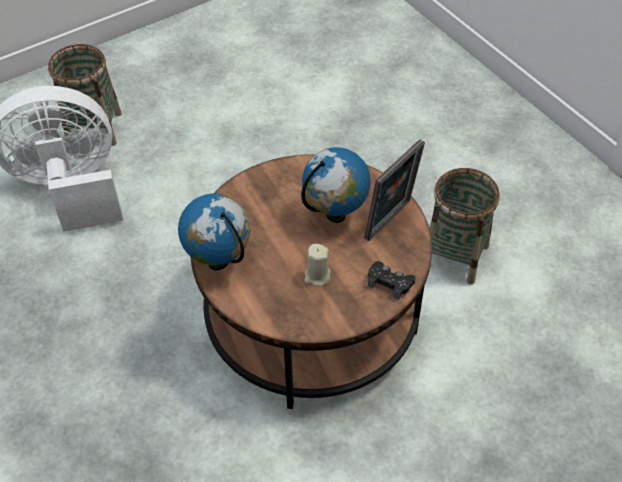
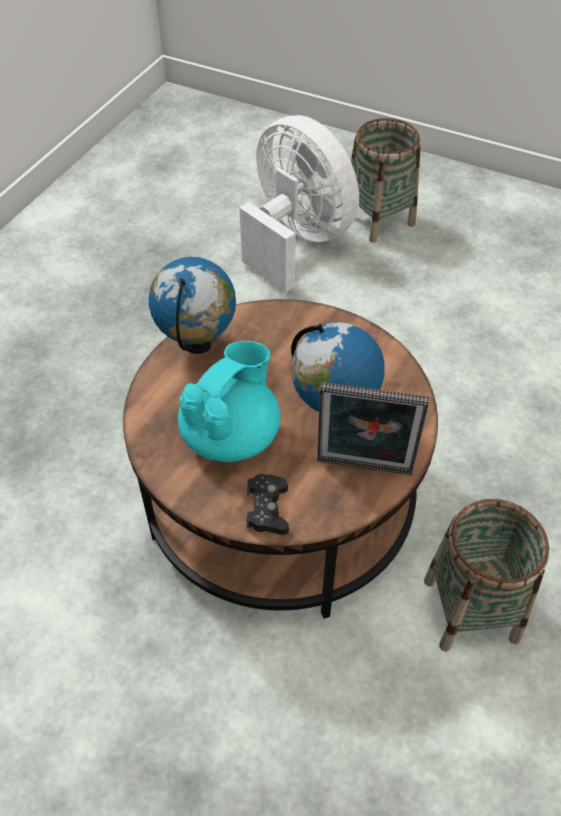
camera: 60 degrees right, 0 degrees up
beige candle [304,244,331,286] -> turquoise teapot [178,341,280,462]

